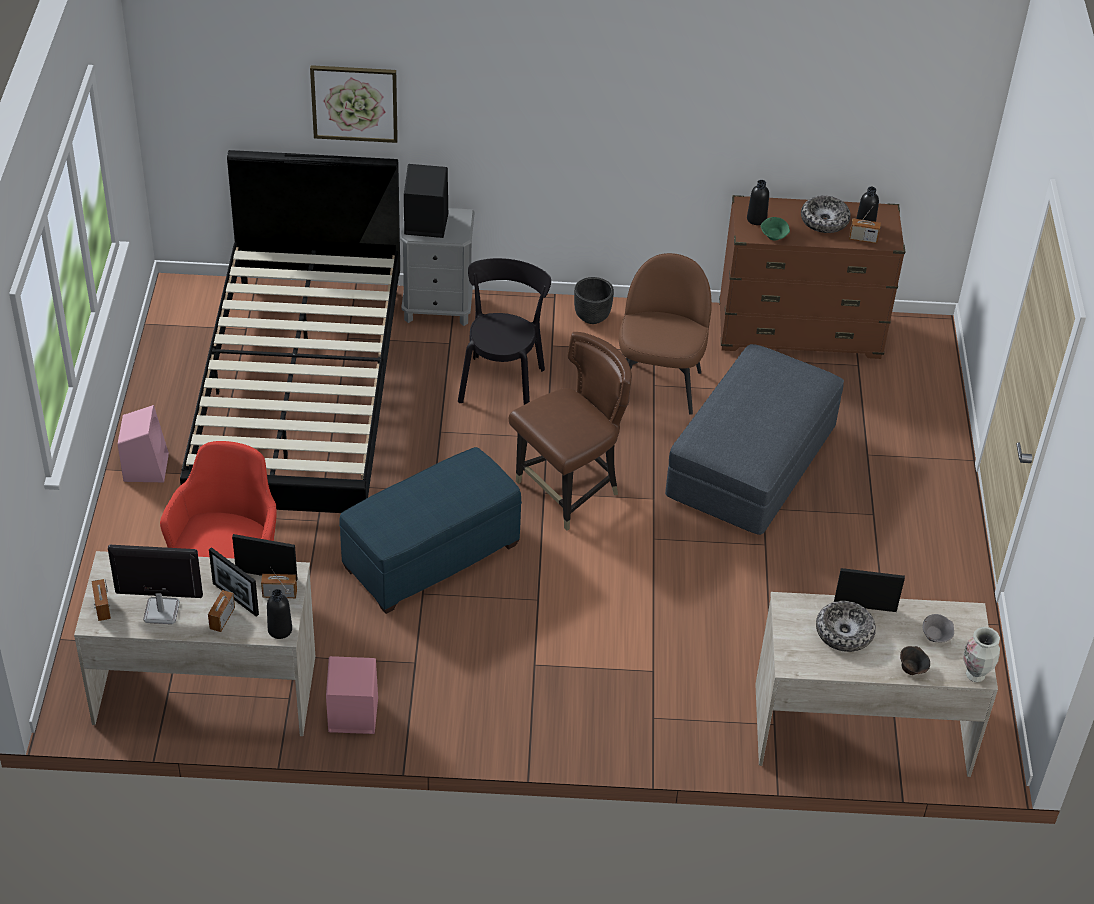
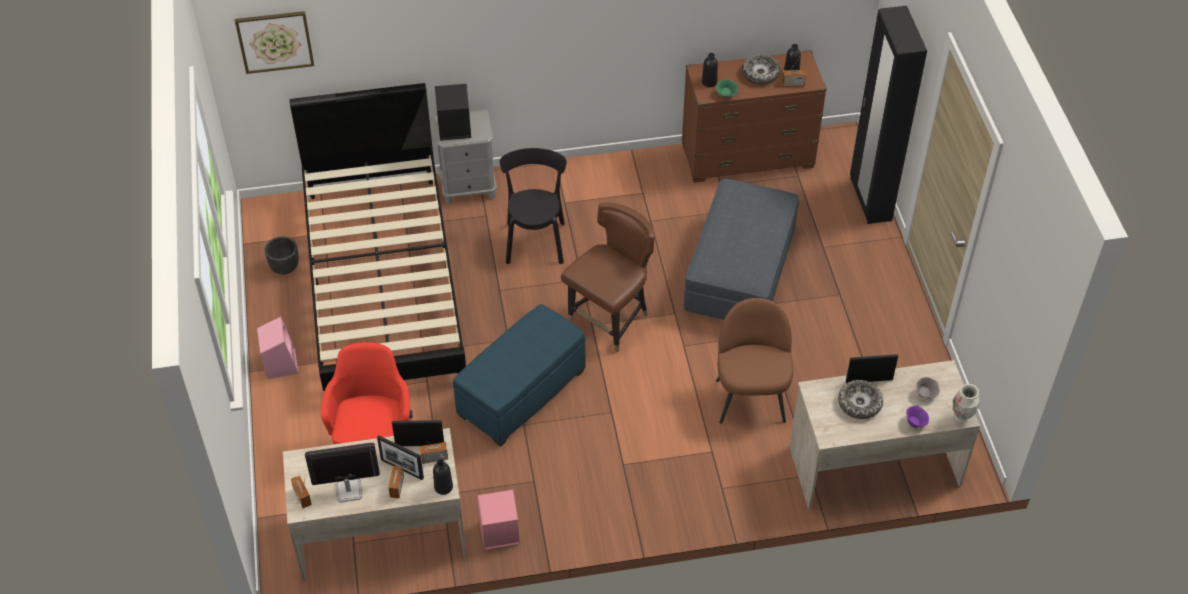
camera: 10 degrees left, 5 degrees up
picture [310,65,398,143] -> picture moved to [235,11,314,74]
black planter [574,277,614,324] -> black planter moved to [265,236,299,275]
brown chair [619,253,712,415] -> brown chair moved to [716,298,793,424]
brown bowl [900,646,930,675] -> purple bowl [906,405,929,428]
none -> black wardrobe [850,6,927,224]

